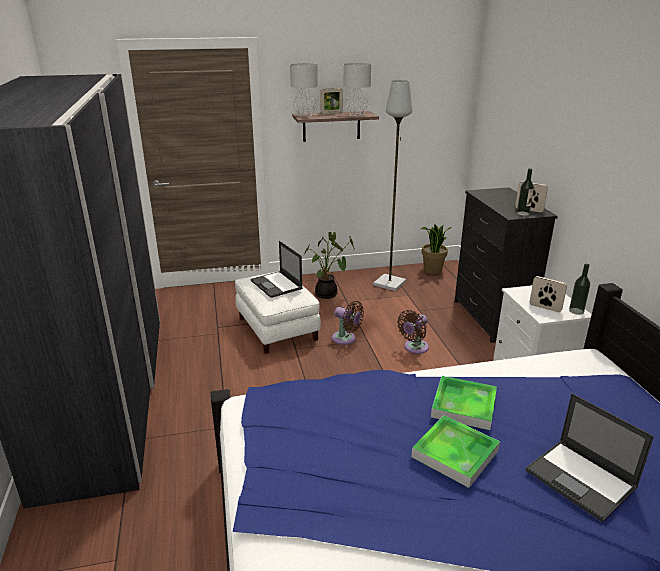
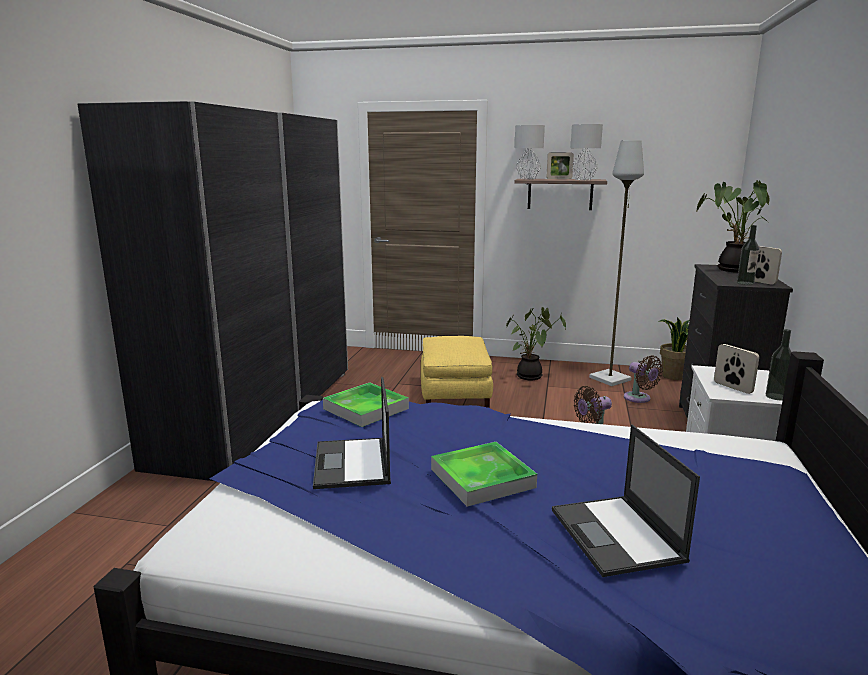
camera: 25 degrees right, 10 degrees down
white ottoman [235,271,321,354] -> yellow ottoman [421,336,493,408]
laptop [251,241,303,298] -> laptop moved to [313,377,391,489]
brown fan [332,301,364,345] -> brown fan moved to [624,355,663,403]
tray [431,376,497,430] -> tray moved to [323,382,409,427]
none -> potted plant [696,180,769,273]

